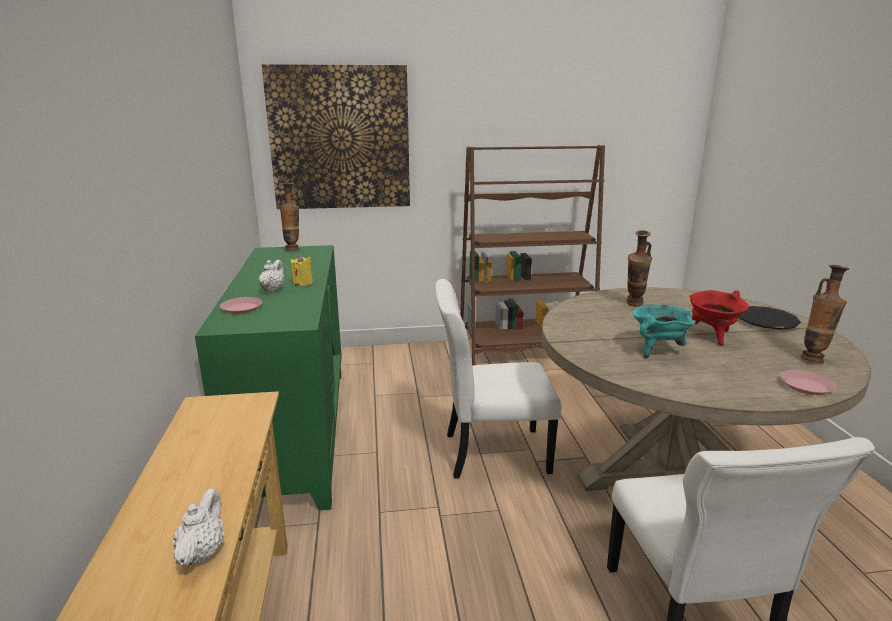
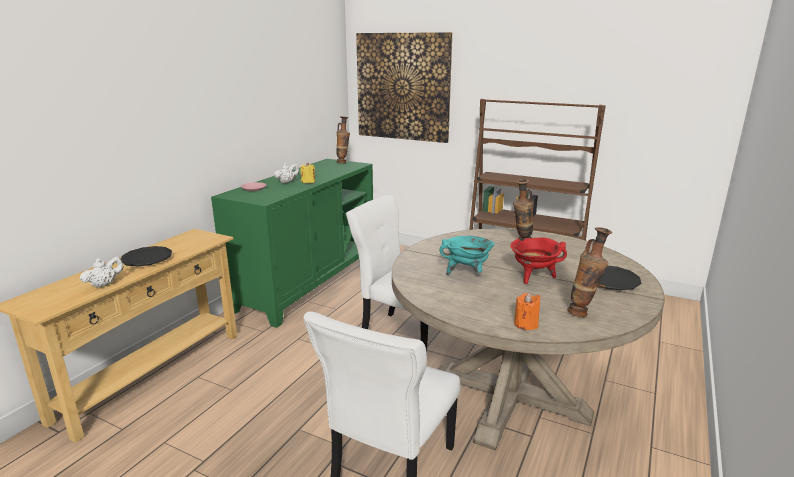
camera: 35 degrees right, 0 degrees up
pink plate [780,370,835,395] -> orange candle [514,293,541,330]
none -> black plate [121,246,172,266]

